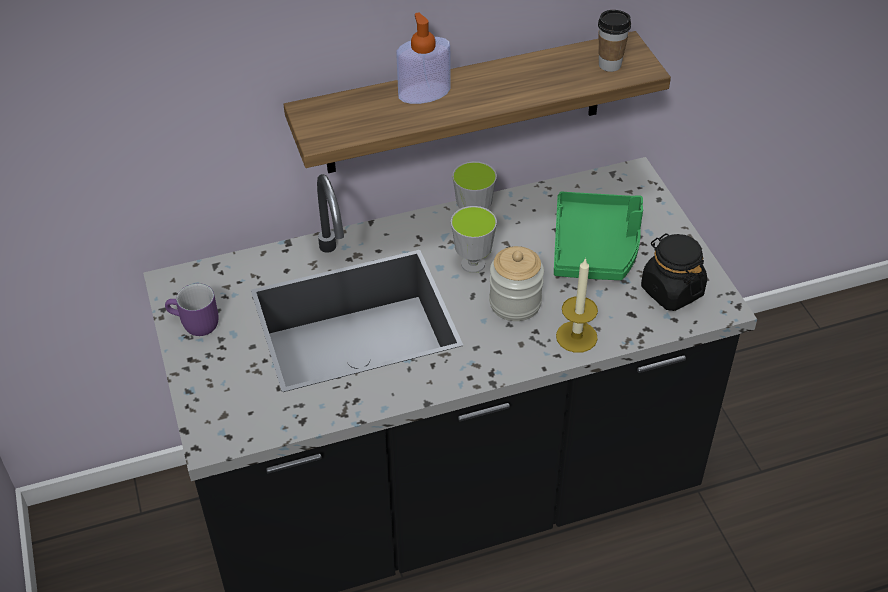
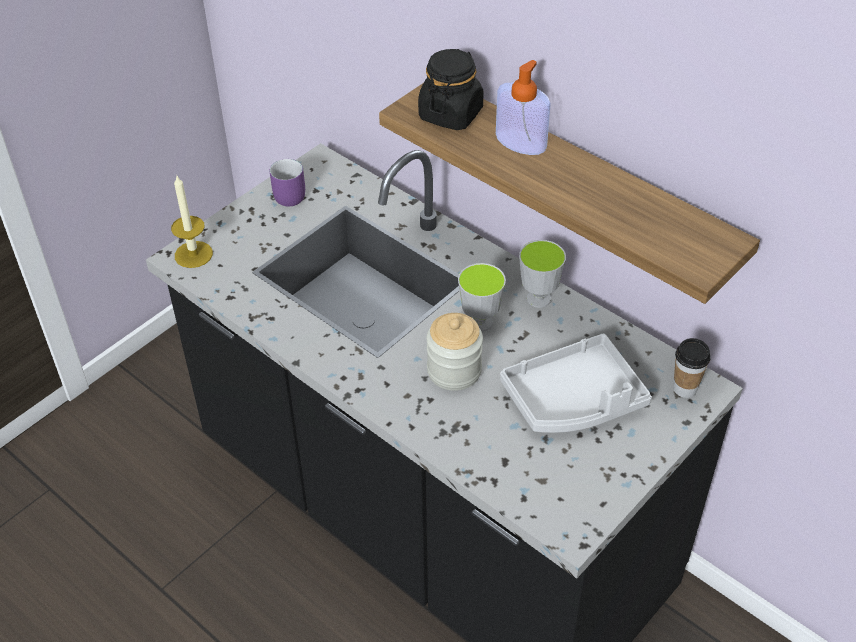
camera: 60 degrees right, 0 degrees up
green tray [554,192,643,280] -> grey tray [500,334,652,433]
candle [556,258,598,353] -> candle moved to [171,176,213,268]
cup [598,10,631,72] -> cup moved to [673,338,711,398]
black jar [641,233,707,311] -> black jar moved to [418,49,483,130]

